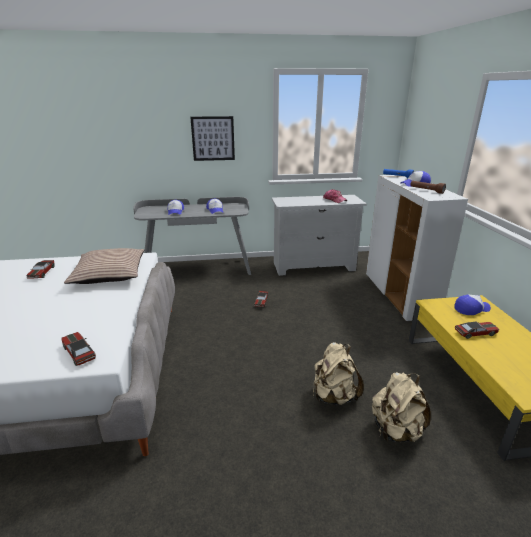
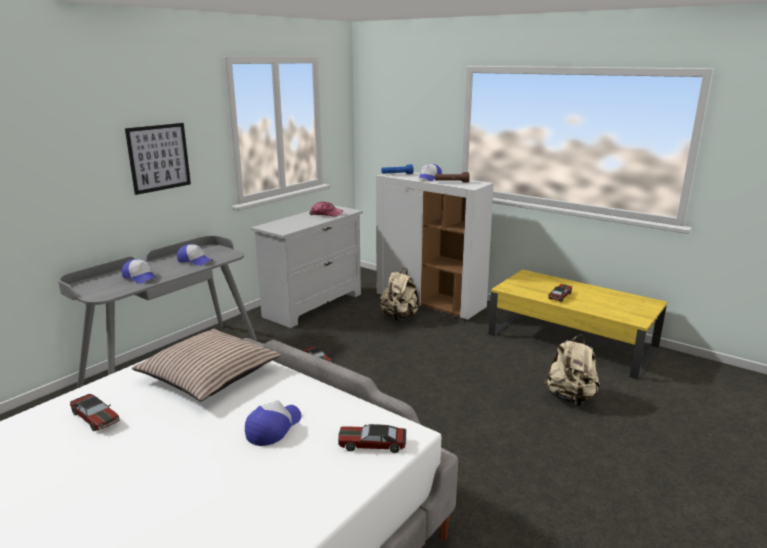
camera: 45 degrees left, 5 degrees down
beige backpack [313,342,364,405] -> beige backpack moved to [380,268,419,321]
cap [454,294,491,315] -> cap moved to [245,400,301,446]

